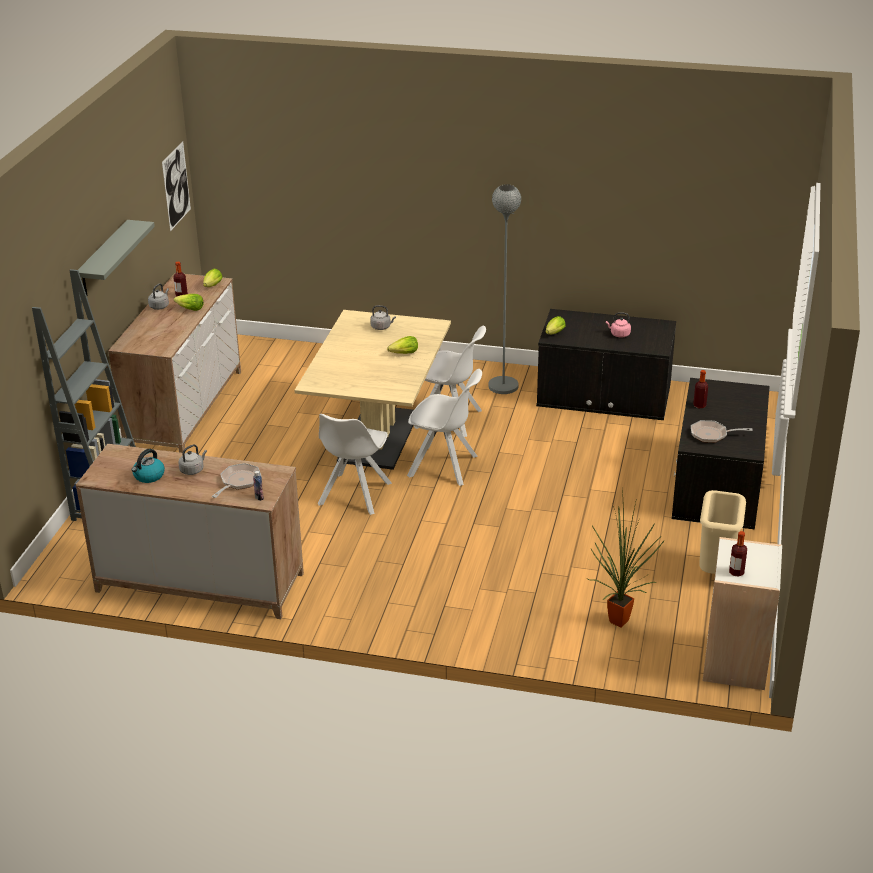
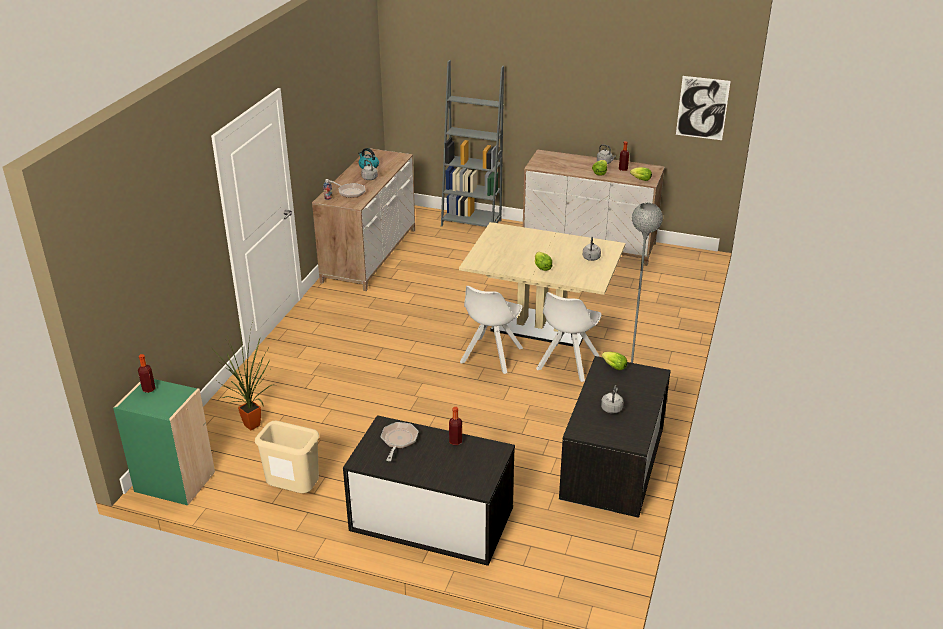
camera: 95 degrees right, 0 degrees up
grey shelf [78,220,155,295] -> none
white chair [318,414,392,515] -> none
pink kettle [606,312,631,338] -> grey kettle [601,385,623,414]
white bookcase [703,537,782,690] -> green bookcase [113,379,215,505]

